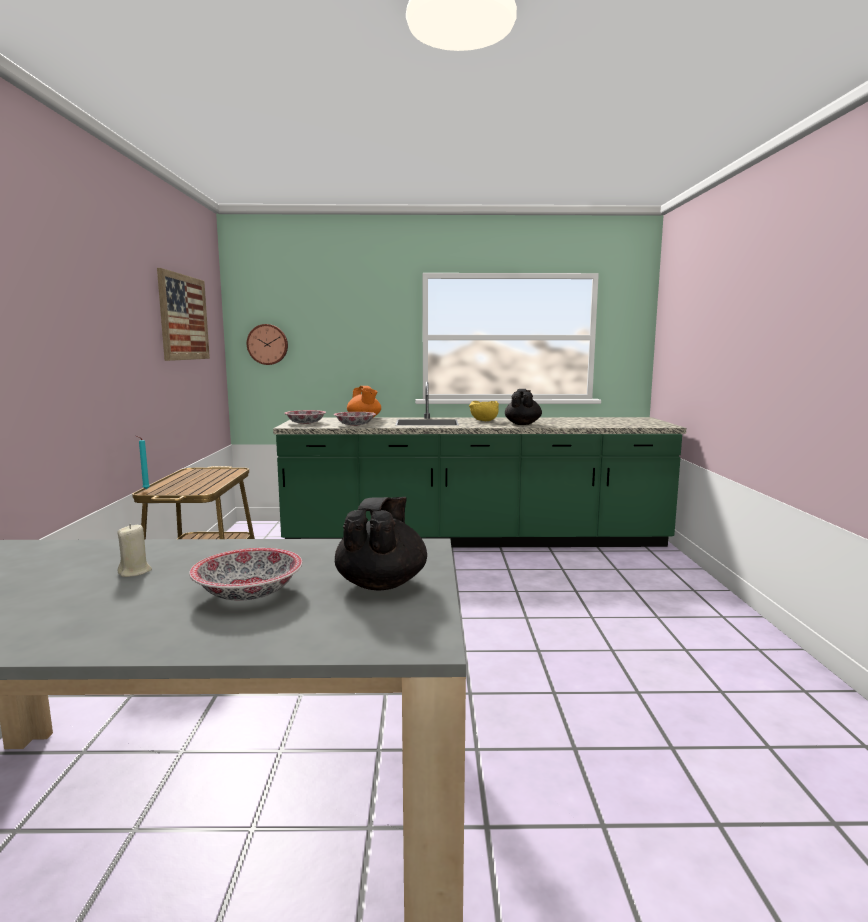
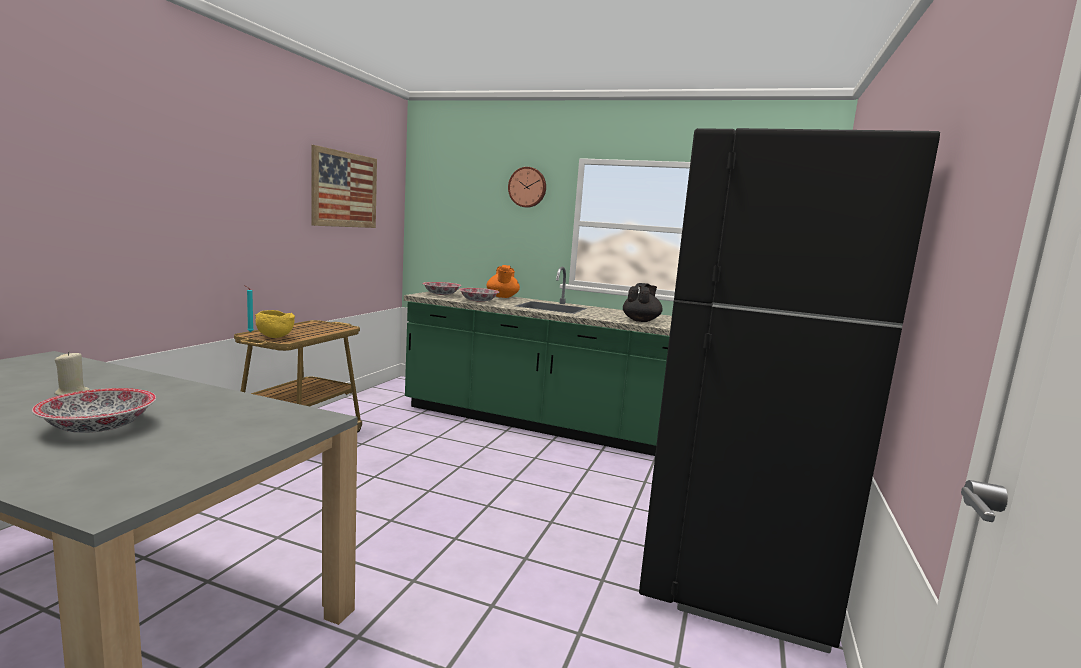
camera: 20 degrees right, 0 degrees up
wall clock [247,324,288,365] -> wall clock moved to [508,167,546,208]
black teapot [335,497,427,590] -> none
yellow bowl [469,401,499,421] -> yellow bowl moved to [255,310,295,338]
none -> black fridge [639,128,940,653]

